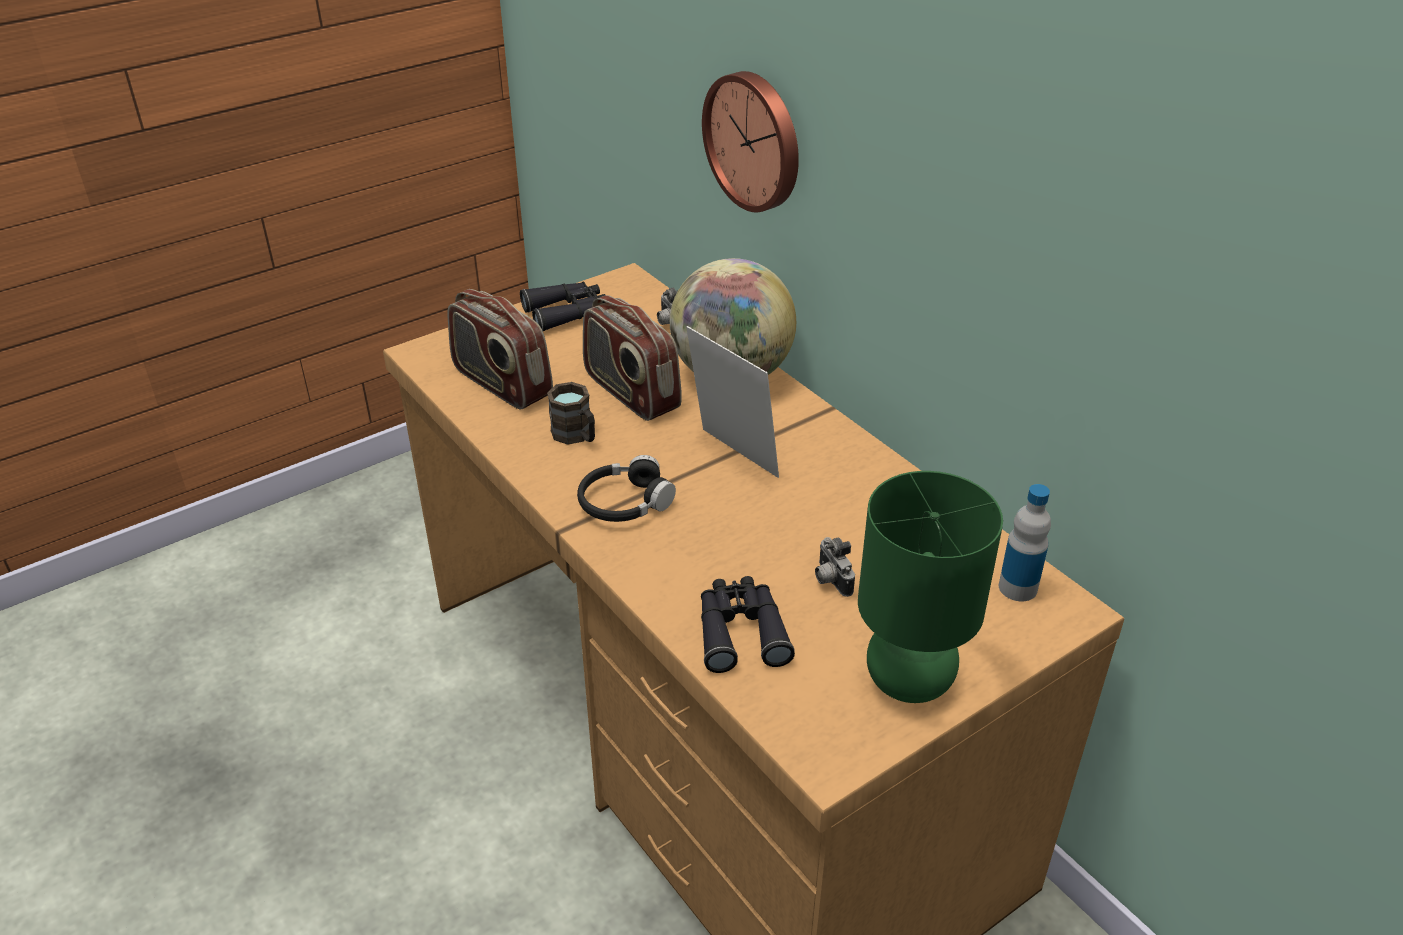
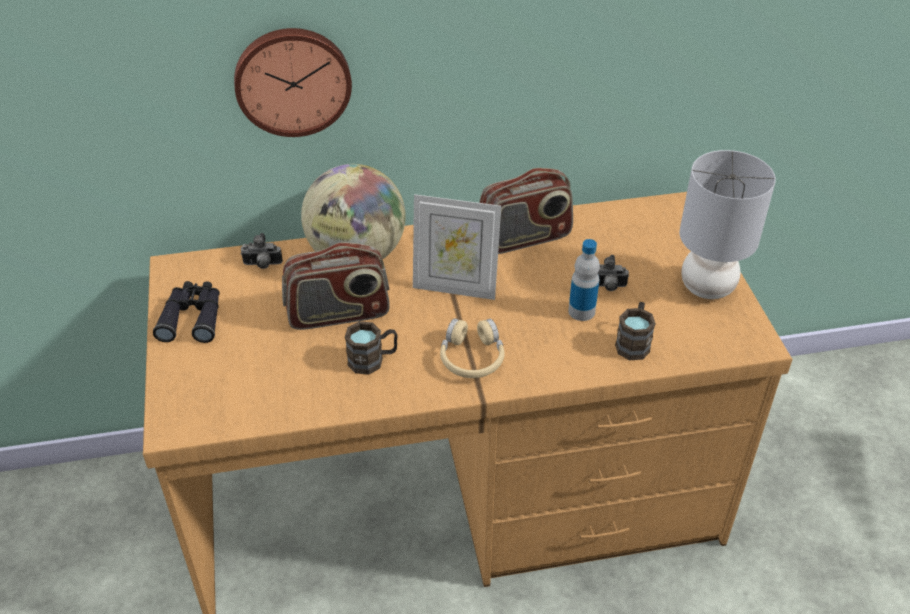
camera: 65 degrees left, 5 degrees up
radio [447,289,553,410] -> radio moved to [479,168,573,254]
black headphones [577,455,676,522] -> beige headphones [440,318,505,378]
picture frame [686,326,779,478] -> picture frame turned 150 degrees counterclockwise [413,194,501,300]
black binoculars [701,576,795,673] -> brown mug [615,302,656,360]
green table lamp [858,471,1003,703] -> grey table lamp [679,150,776,299]
bottle [999,484,1051,601] -> bottle moved to [568,239,600,321]

